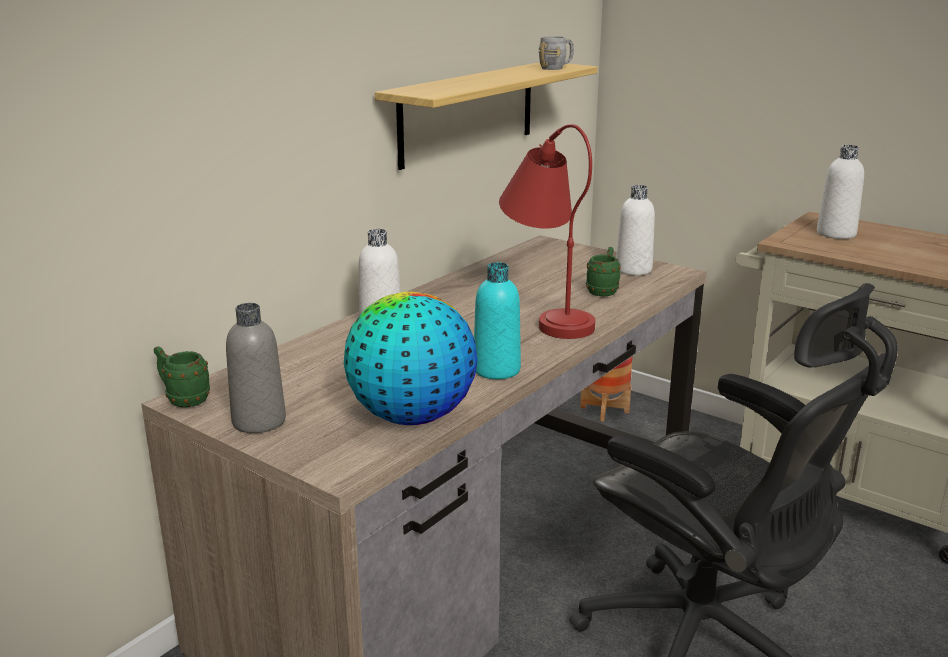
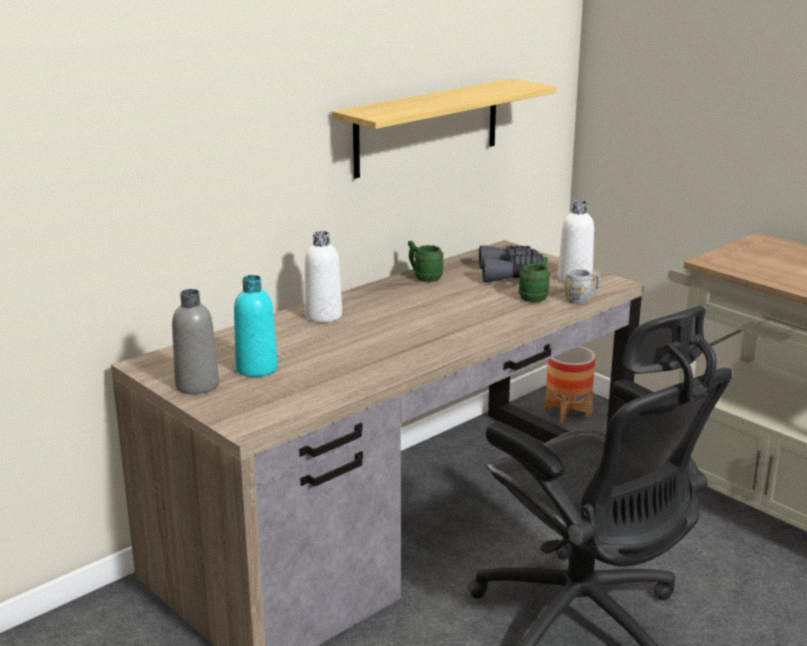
camera: 10 degrees right, 0 degrees up
green mug [154,346,210,407] -> green mug moved to [408,241,444,282]
globe [344,292,477,425] -> none
turquoise bottle [474,262,521,379] -> turquoise bottle moved to [234,275,278,377]
red table lamp [499,124,595,339] -> none
grey mug [539,36,574,70] -> grey mug moved to [564,269,601,304]
white bottle [817,145,864,239] -> none
none -> grey binoculars [479,245,543,282]

